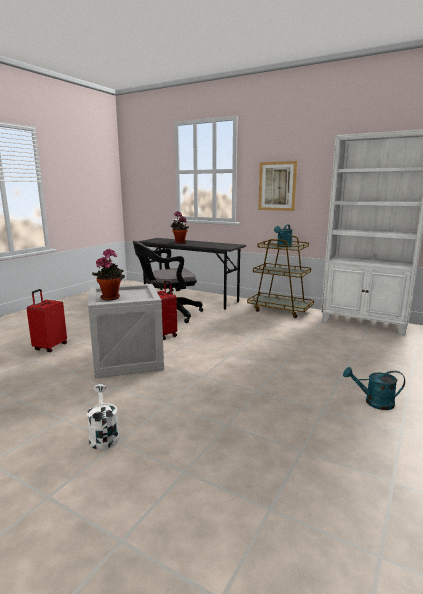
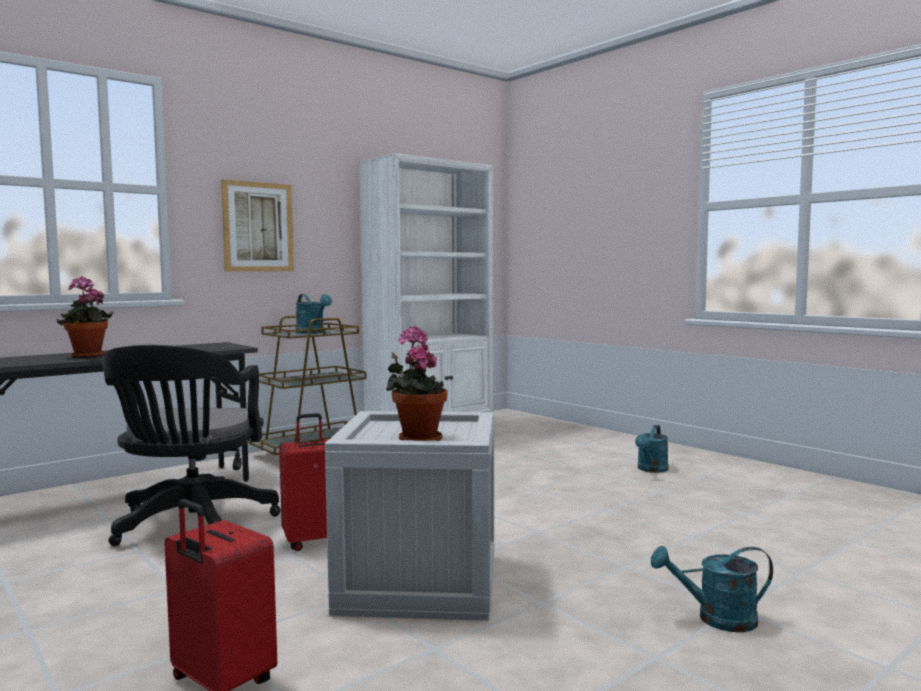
camera: 70 degrees left, 10 degrees down
white watering can [87,384,120,450] -> turquoise watering can [651,546,773,632]

